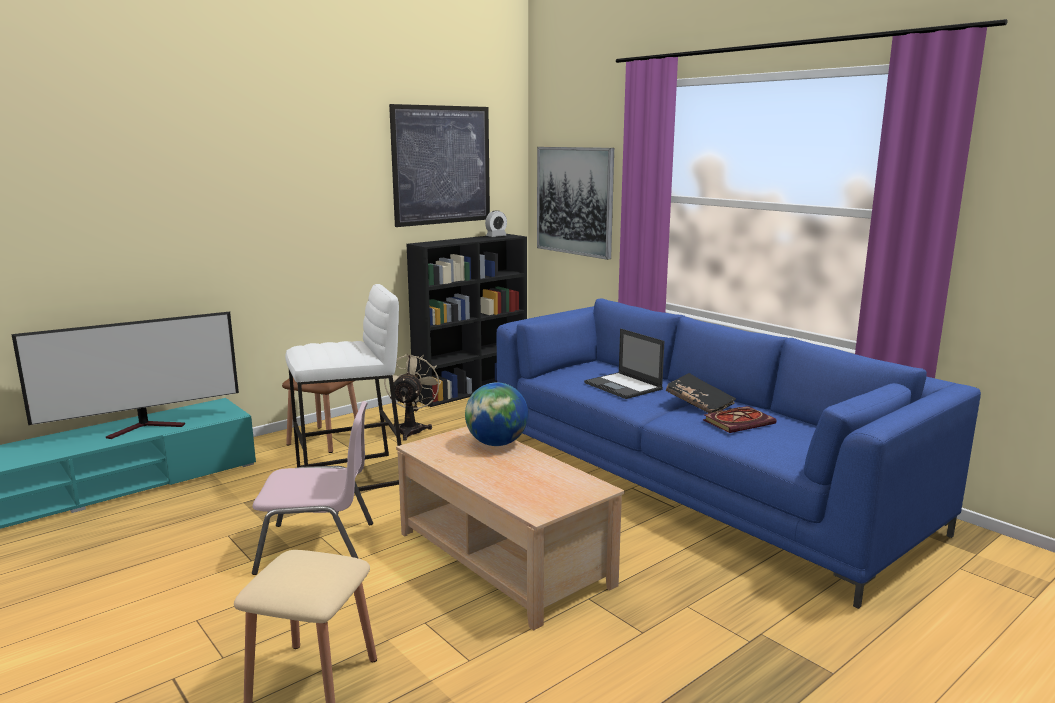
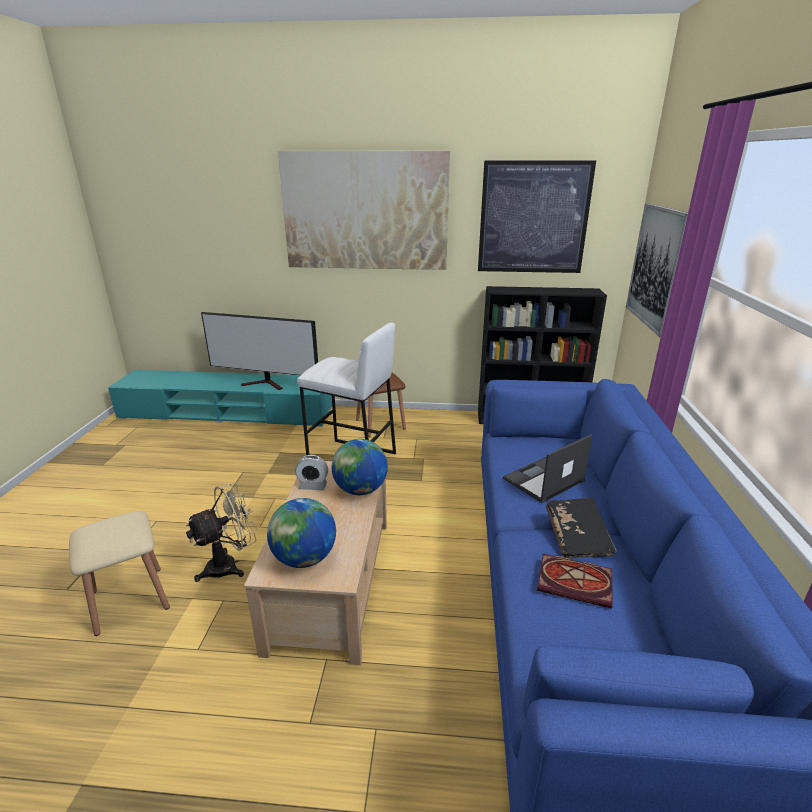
camera: 45 degrees right, 10 degrees up
pink chair [252,401,373,575] -> none
beige fan [384,353,442,440] -> beige fan moved to [186,483,257,582]
alarm clock [485,211,507,237] -> alarm clock moved to [295,455,328,490]
laptop [584,328,664,399] -> laptop turned 45 degrees clockwise [503,434,592,503]
none -> globe [267,498,336,568]
none -> picture [278,151,450,270]

